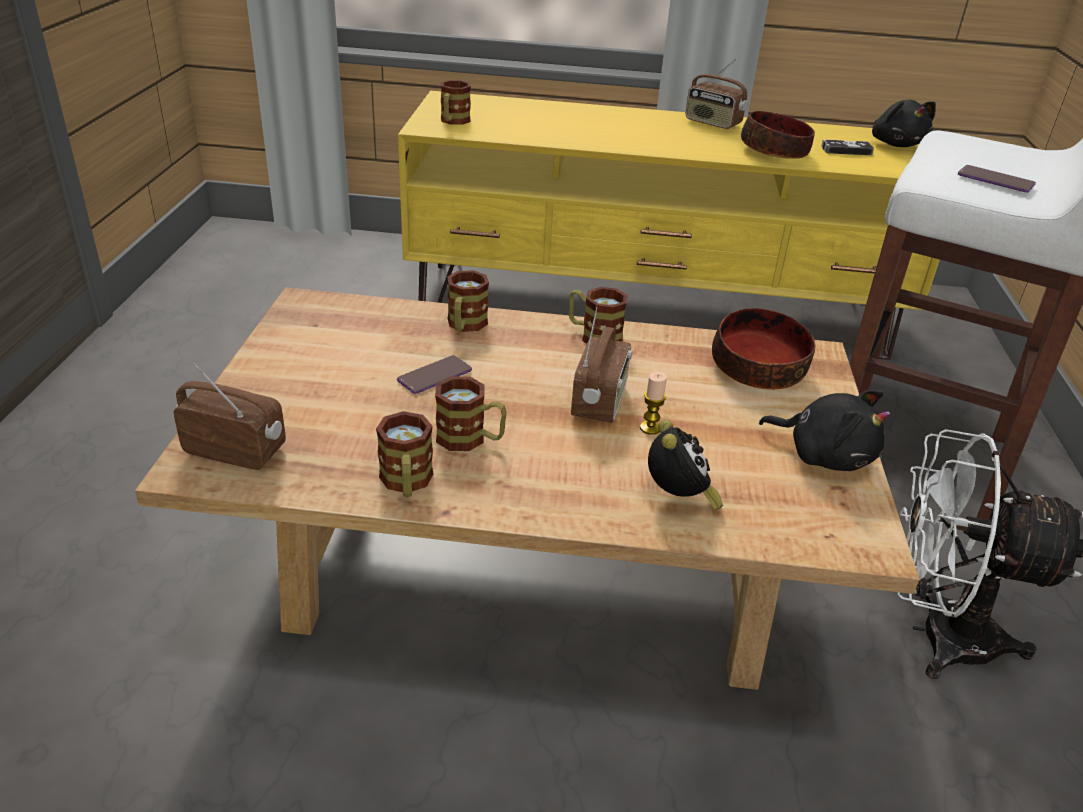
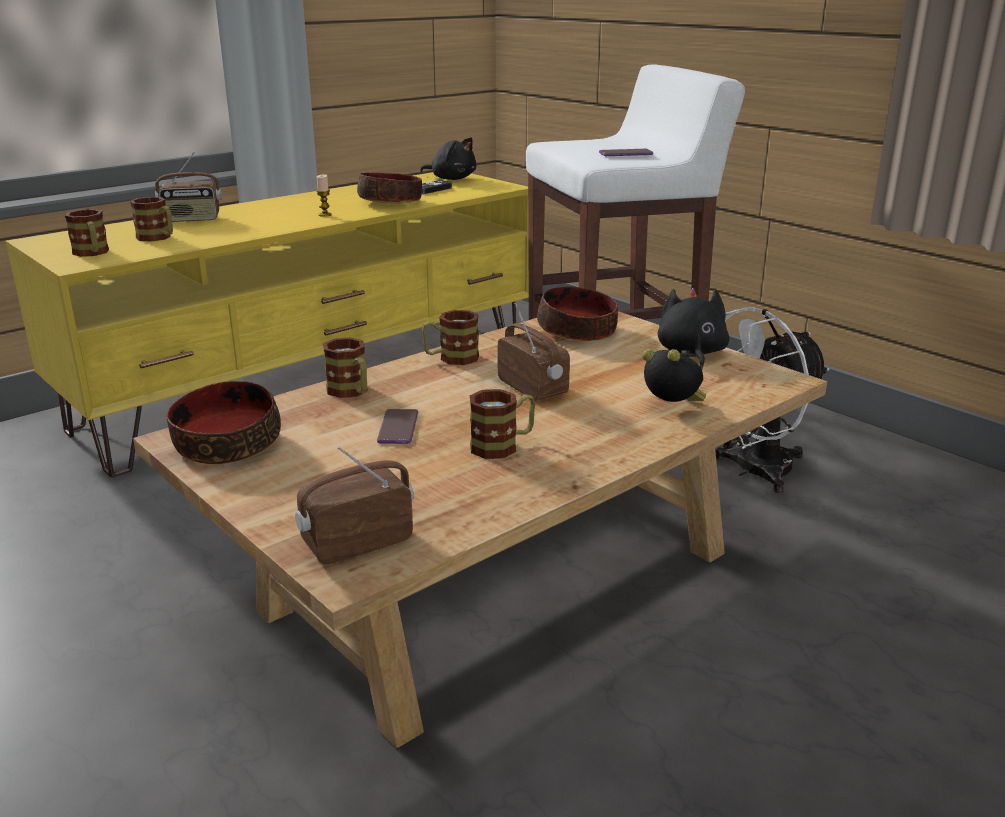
camera: 45 degrees left, 10 degrees down
mug [376,411,433,497] -> mug moved to [130,197,173,242]
candle [640,371,667,435] -> candle moved to [316,174,332,217]
radio [686,58,748,129] -> radio moved to [155,152,222,223]
black plush toy [759,390,890,471] -> black plush toy turned 75 degrees counterclockwise [658,288,729,369]
none -> bowl [167,381,281,464]

